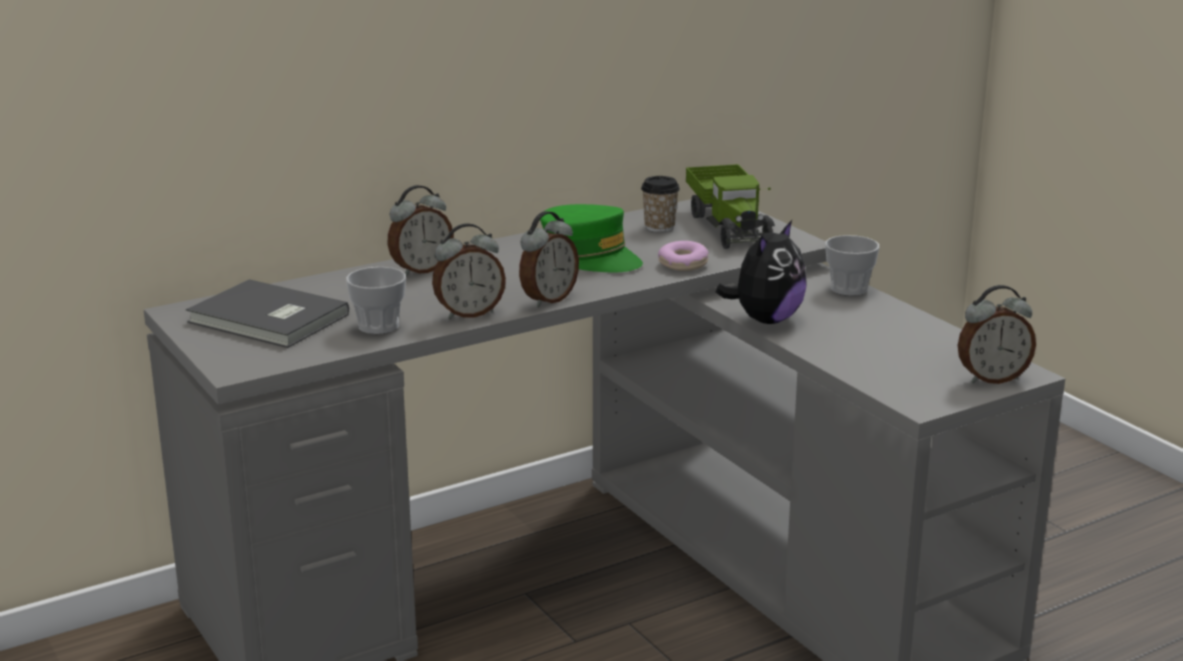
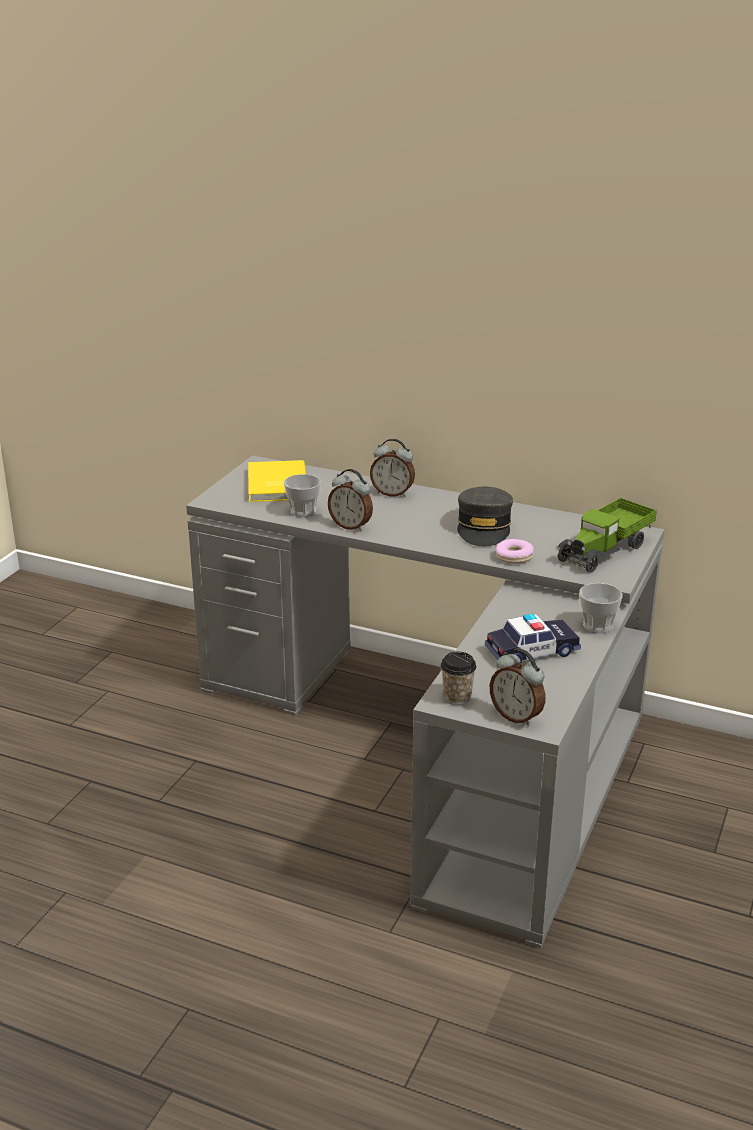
camera: 55 degrees right, 5 degrees up
grey book [186,279,349,348] -> yellow book [248,460,306,502]
alarm clock [519,211,579,308] -> none
green cap [540,204,643,272] -> grey cap [457,487,513,546]
cup [641,176,680,232] -> cup moved to [441,652,476,705]
plush toy [716,220,806,324] -> none
none -> toy car [485,614,581,663]

